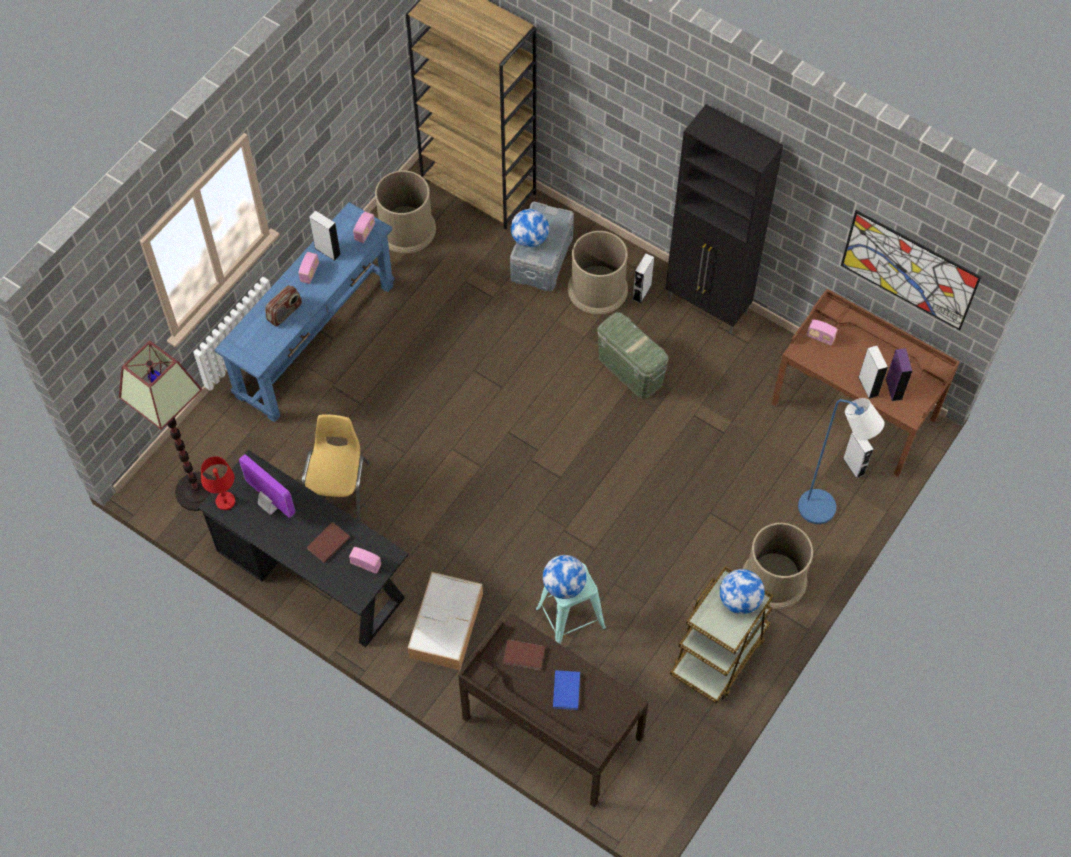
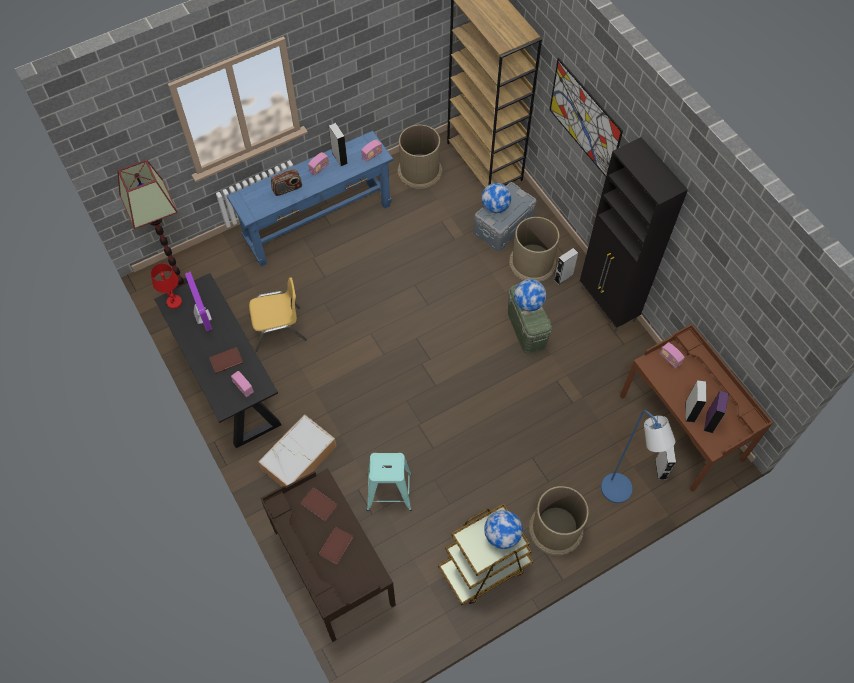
camera: 25 degrees right, 0 degrees up
yellow chair [302,414,369,521] -> yellow chair turned 45 degrees clockwise [249,277,307,352]
globe [543,555,587,599] -> globe moved to [514,279,546,311]
blue book [553,670,580,710] -> brown book [319,527,353,565]
picture [841,210,981,330] -> picture moved to [550,58,623,177]

